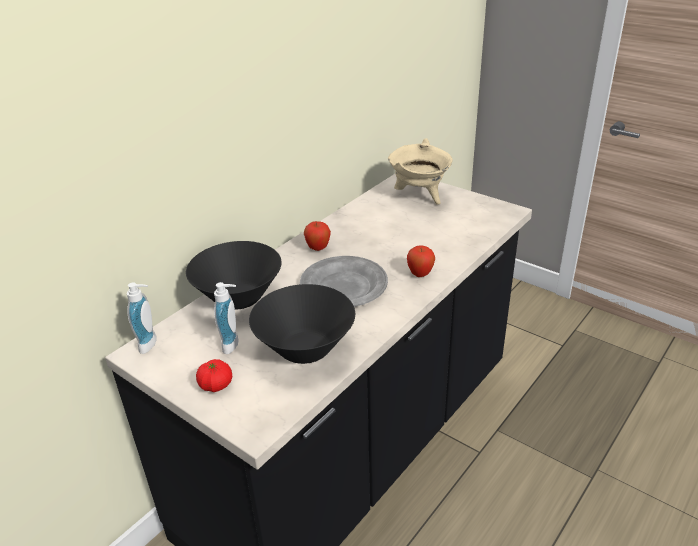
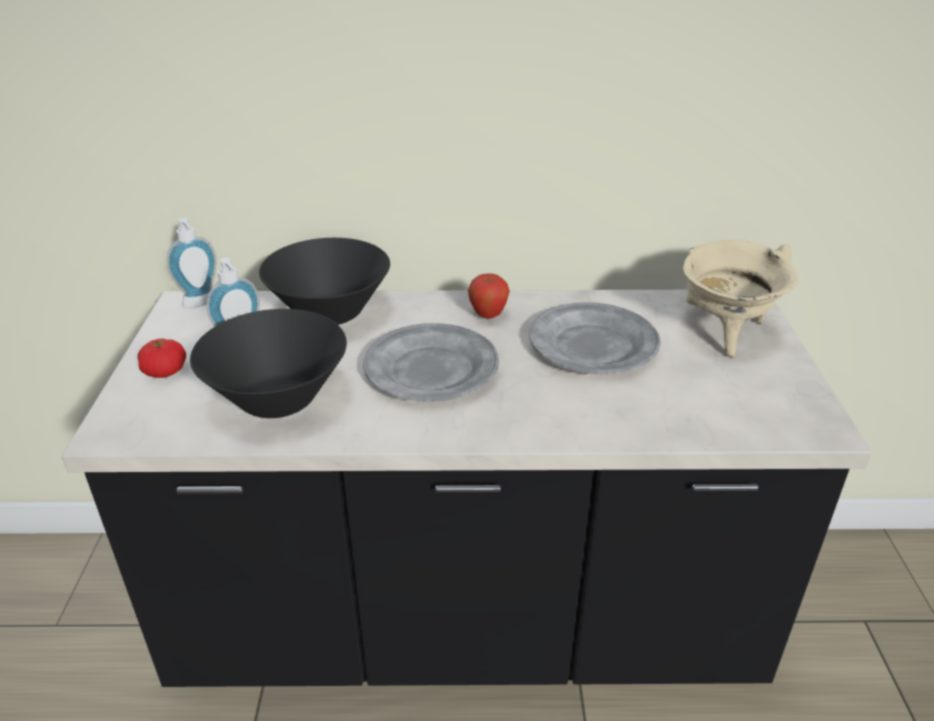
camera: 50 degrees right, 0 degrees up
apple [407,245,435,277] -> none
none -> grey plate [529,302,661,375]

